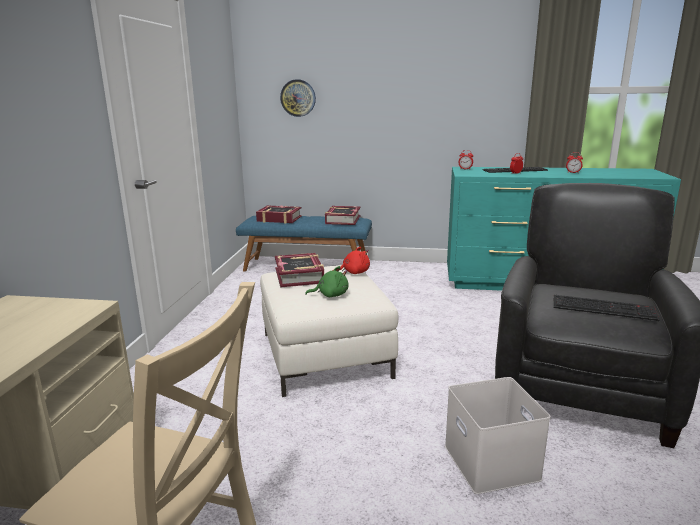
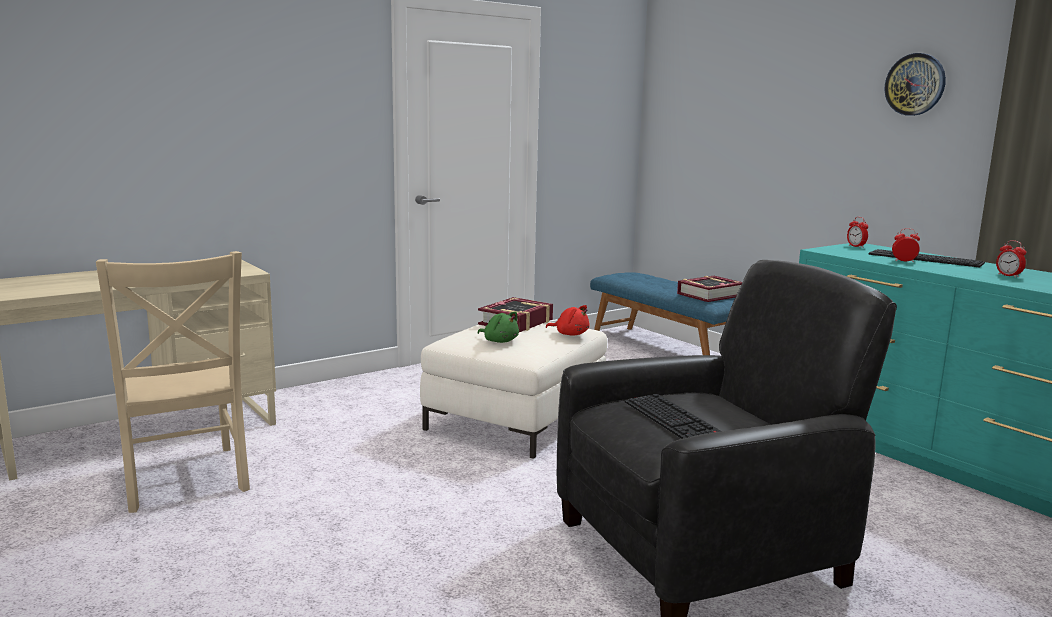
camera: 45 degrees right, 5 degrees down
book [256,205,302,224] -> none
wall clock [280,79,316,117] -> wall clock moved to [885,53,946,116]
white storage box [445,377,551,494] -> none

